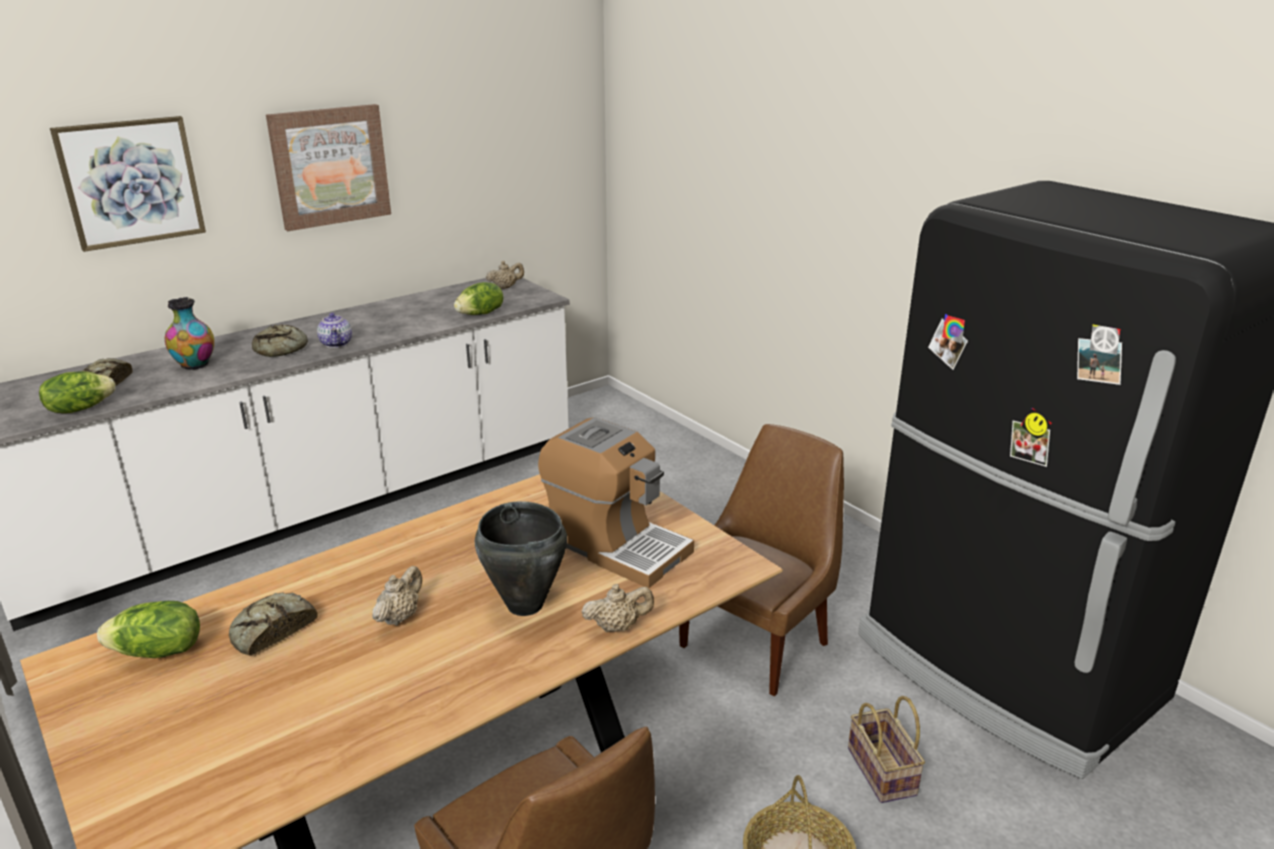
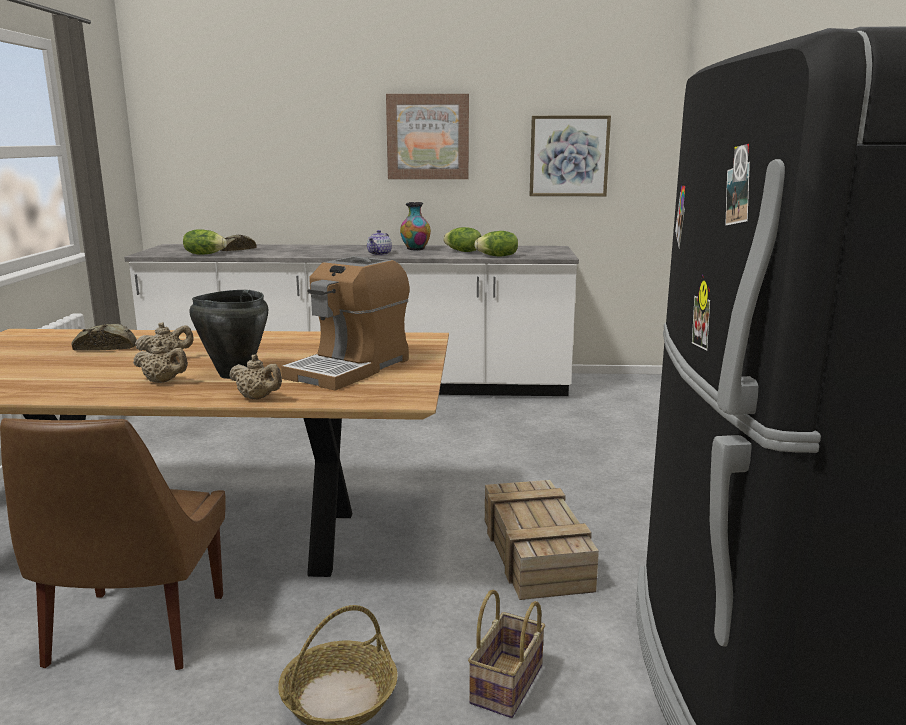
camera: 40 degrees right, 10 degrees down
picture [50,116,206,252] -> picture moved to [530,116,611,196]
lettuce [97,601,200,658] -> lettuce moved to [443,227,481,252]
vase [165,297,214,370] -> vase moved to [400,202,431,251]
bread [252,324,308,357] -> none
beige teapot [486,261,524,289] -> beige teapot moved to [133,341,188,383]
coffee machine [538,417,694,588] -> coffee machine turned 45 degrees clockwise [281,256,409,391]
brown chair [679,424,844,696] -> crate [485,480,599,600]

